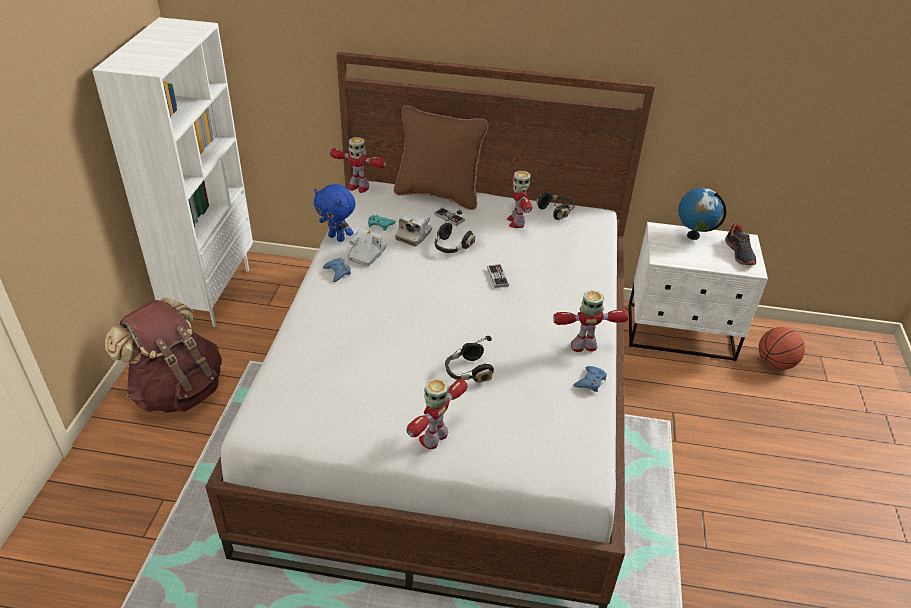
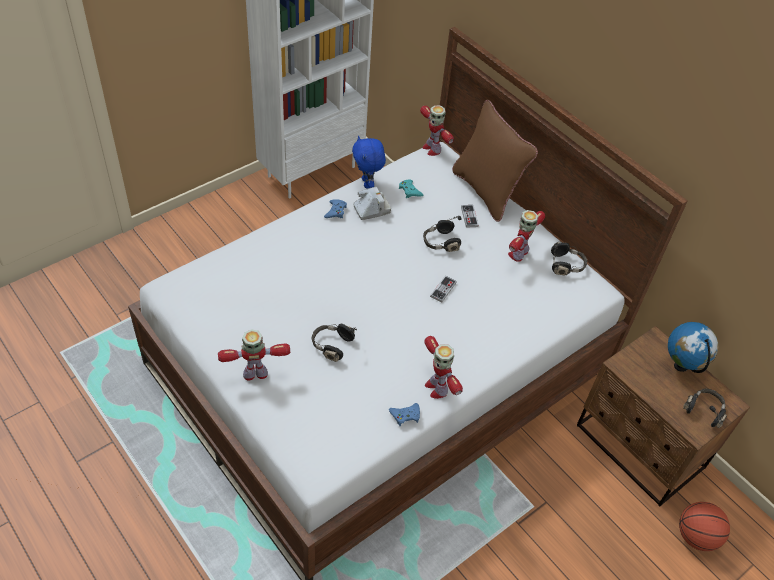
camera: 40 degrees right, 10 degrees up
brown backpack [105,297,222,413] -> none
camera [395,215,432,246] -> none
toy robot [553,290,629,352] -> toy robot turned 150 degrees counterclockwise [424,336,463,399]
white nightstand [629,222,768,361] -> brown nightstand [577,326,750,506]
shoe [725,224,756,265] -> black headphones [683,389,727,428]

